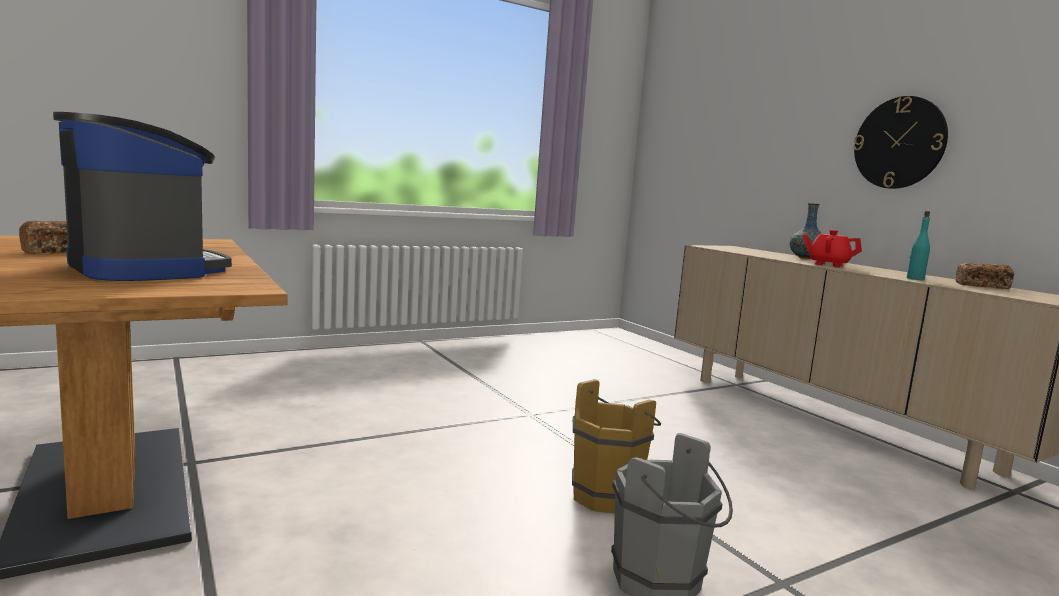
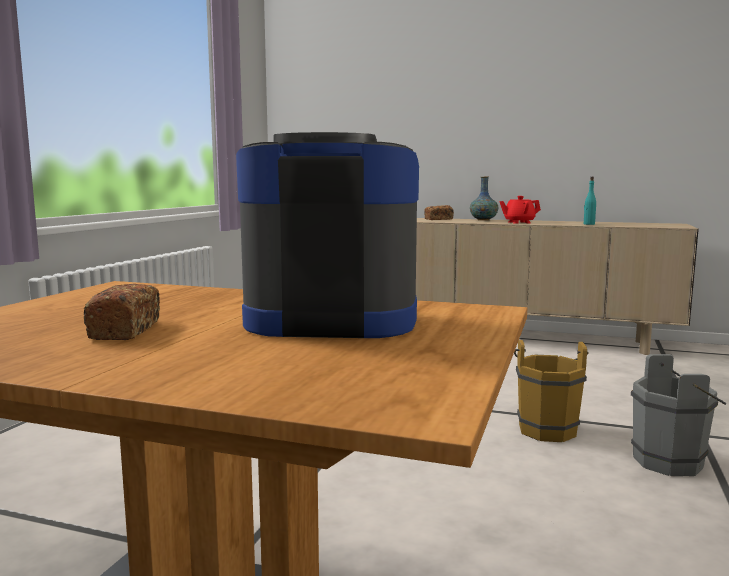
camera: 40 degrees left, 0 degrees up
wall clock [853,96,948,189] -> none
bread [955,263,1014,289] -> bread moved to [424,205,454,220]

